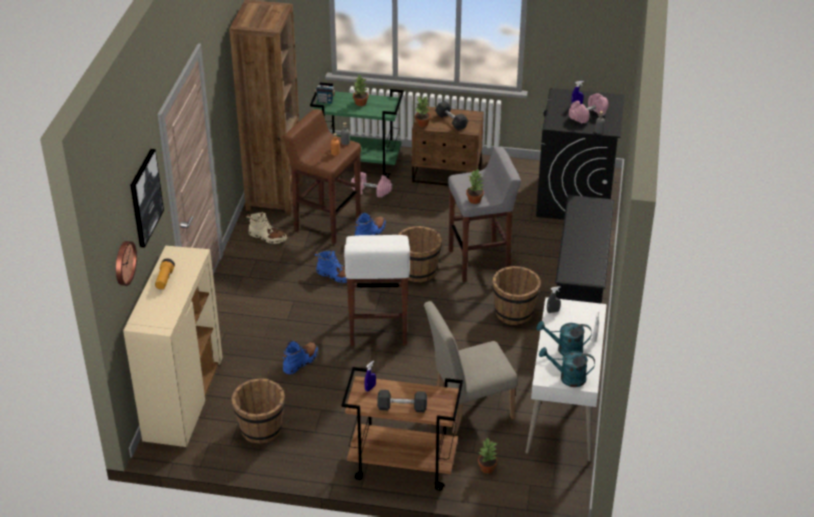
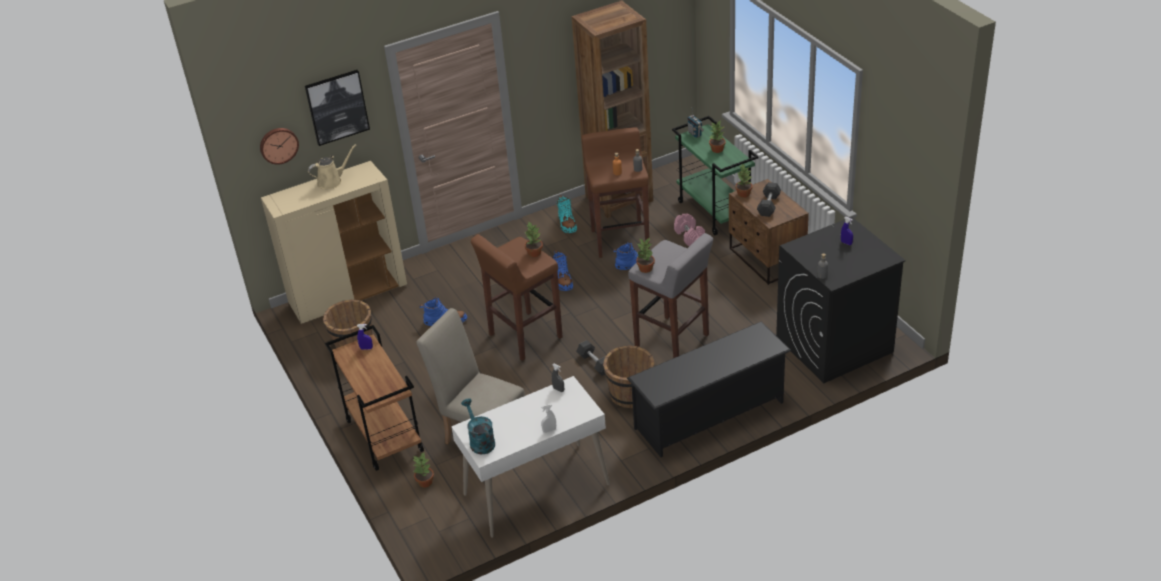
camera: 55 degrees right, 0 degrees up
flashlight [155,258,175,289] -> beige watering can [308,144,356,189]
beige boot [246,212,287,244] -> turquoise boot [557,195,577,233]
white stool [344,235,410,346] -> brown stool [471,234,563,361]
grey dumbbell [377,390,427,412] -> grey dumbbell moved to [576,340,605,376]
brown bucket [398,226,442,282] -> none
turquoise watering can [536,321,592,356] -> none
pink dumbbell [569,93,609,124] -> none
none -> potted plant [525,222,543,257]

